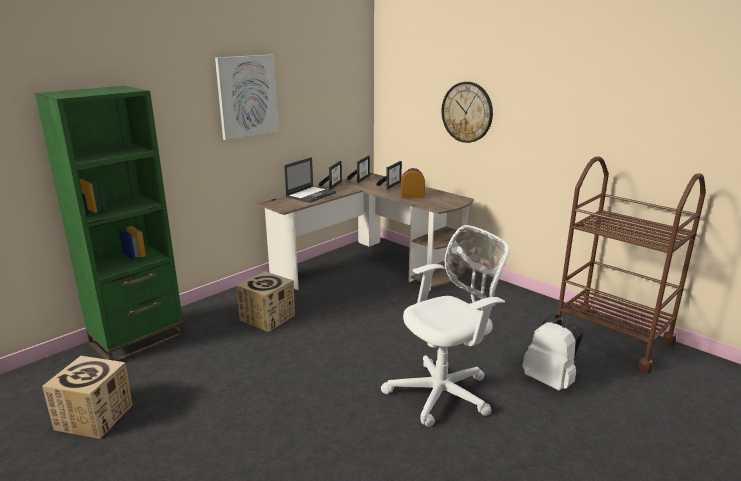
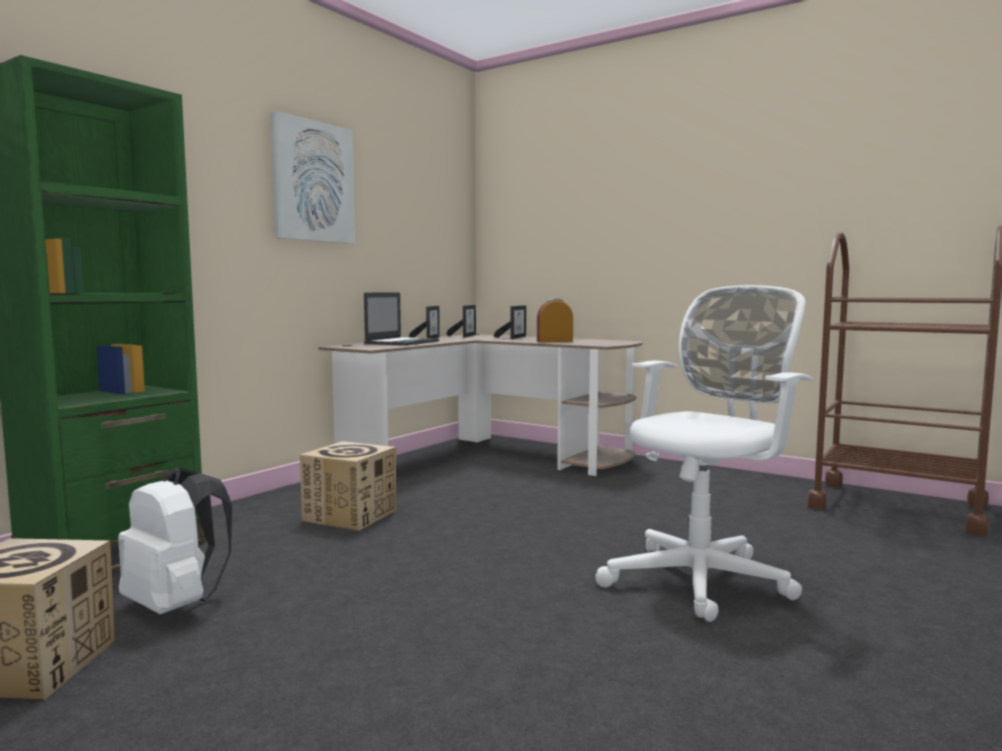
camera: 10 degrees left, 15 degrees down
wall clock [441,82,493,143] -> none
white backpack [522,314,583,391] -> white backpack moved to [118,467,232,614]

